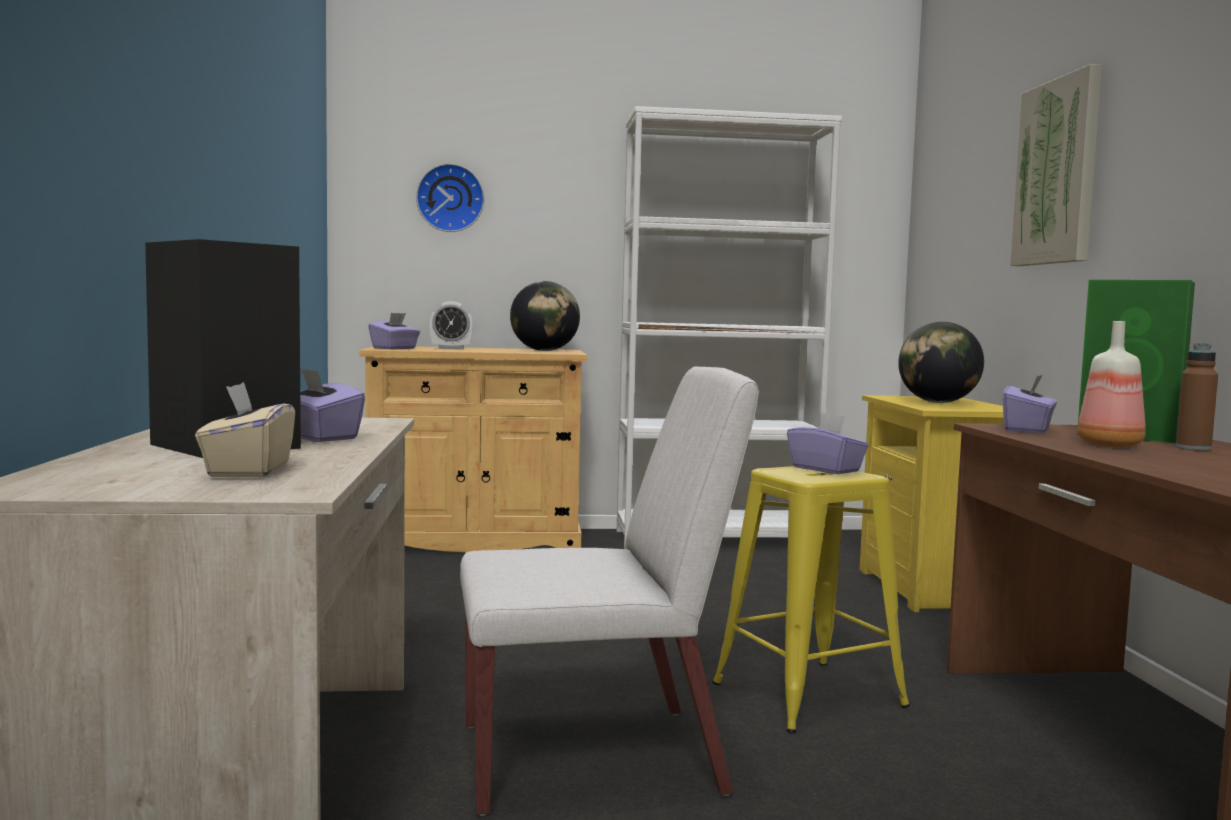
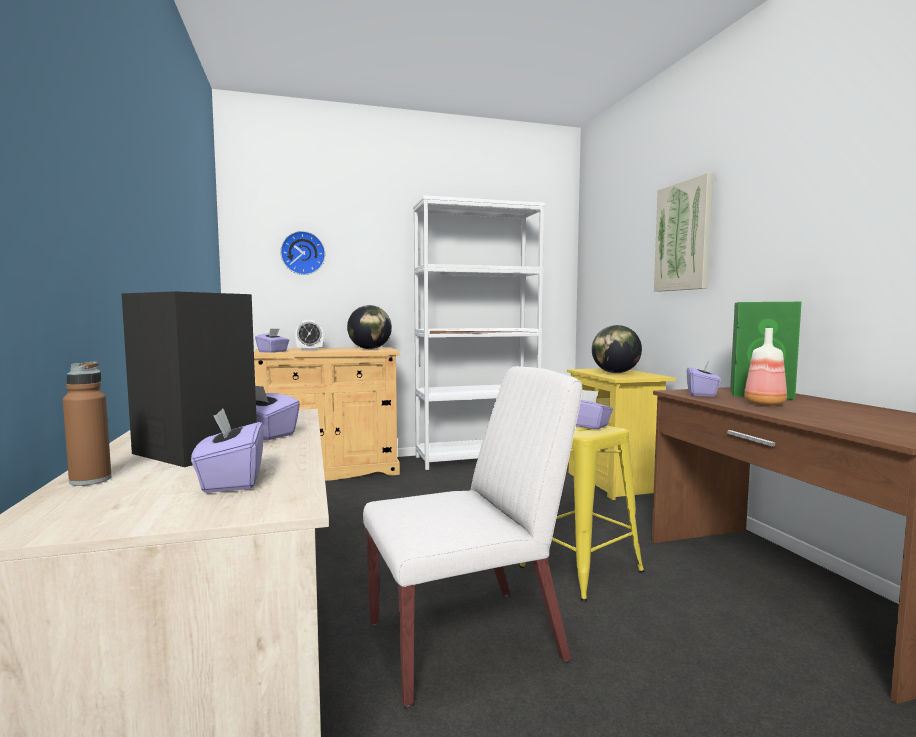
camera: 10 degrees left, 0 degrees up
beige tissue box [195,382,295,477] -> purple tissue box [191,408,264,493]
brown bottle [1175,343,1218,451] -> brown bottle moved to [63,362,112,486]

